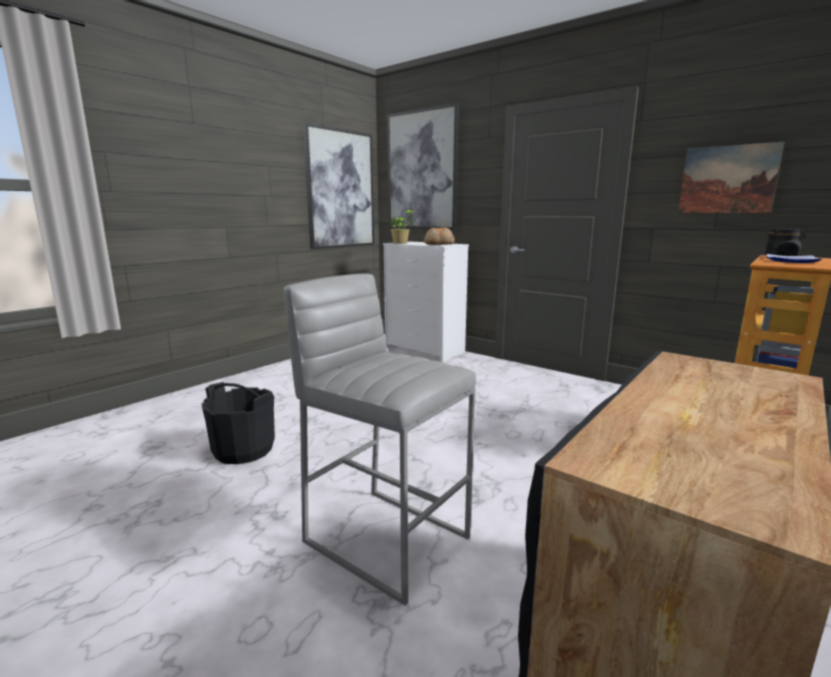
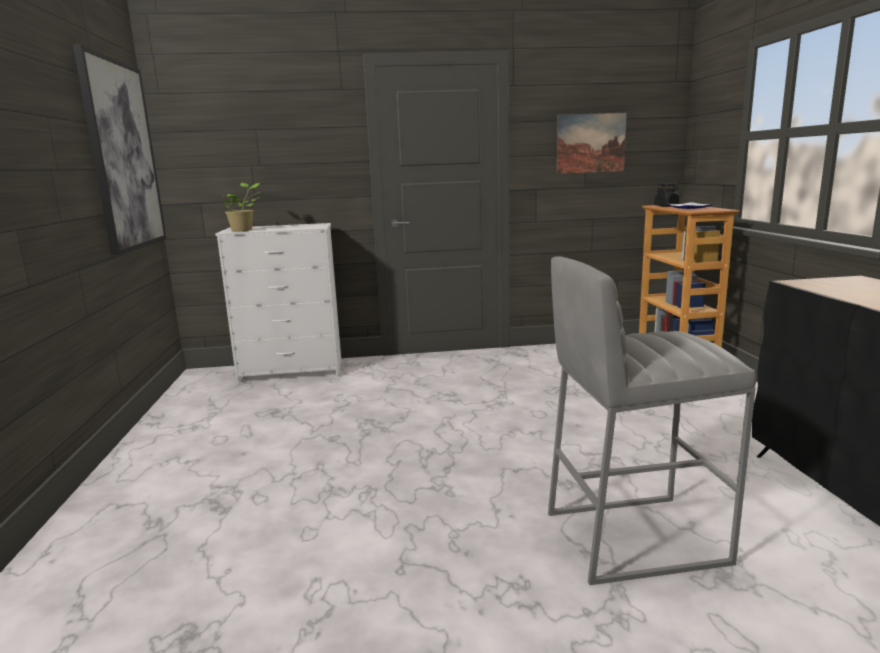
camera: 45 degrees left, 0 degrees up
black bucket [202,382,275,464] -> none
picture [387,103,459,230] -> none
bread [424,227,455,245] -> none

